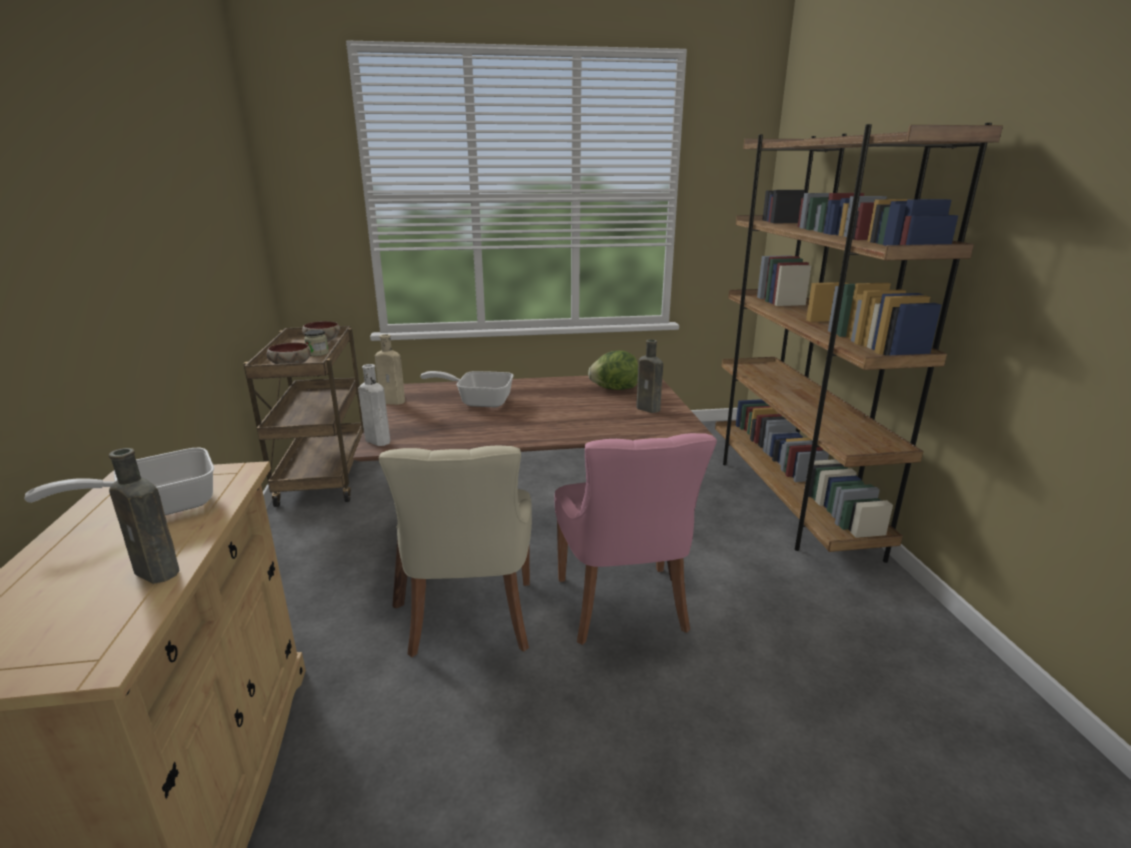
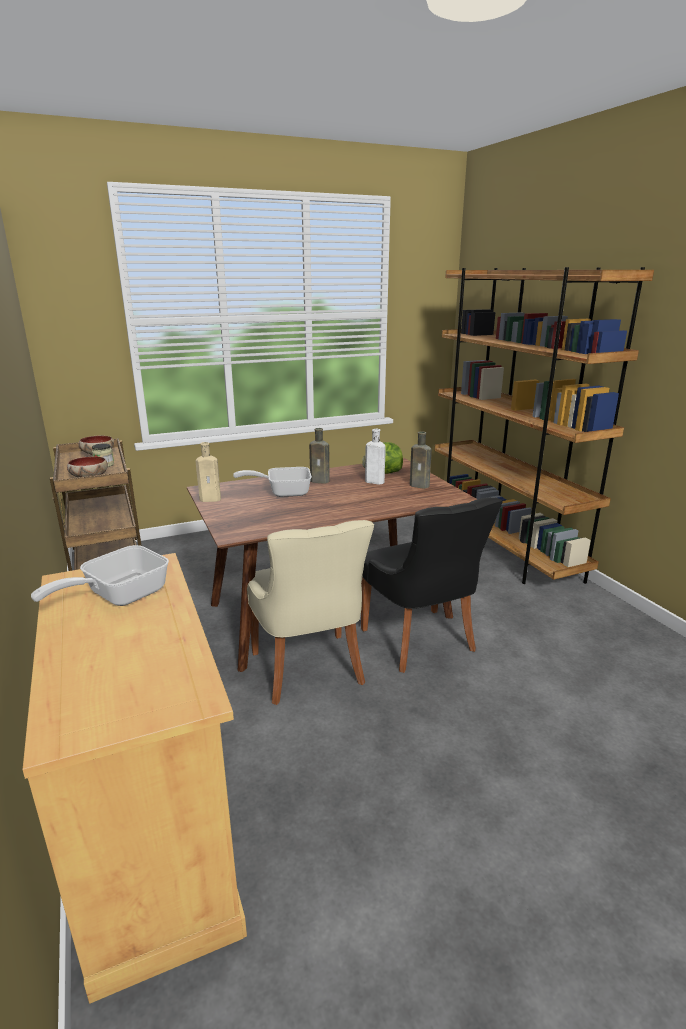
camera: 15 degrees left, 0 degrees up
brown bottle [109,448,179,584] -> brown bottle moved to [309,428,330,484]
white bottle [358,364,390,446] -> white bottle moved to [365,429,386,485]
pink chair [555,433,717,645] -> black chair [361,497,503,673]

